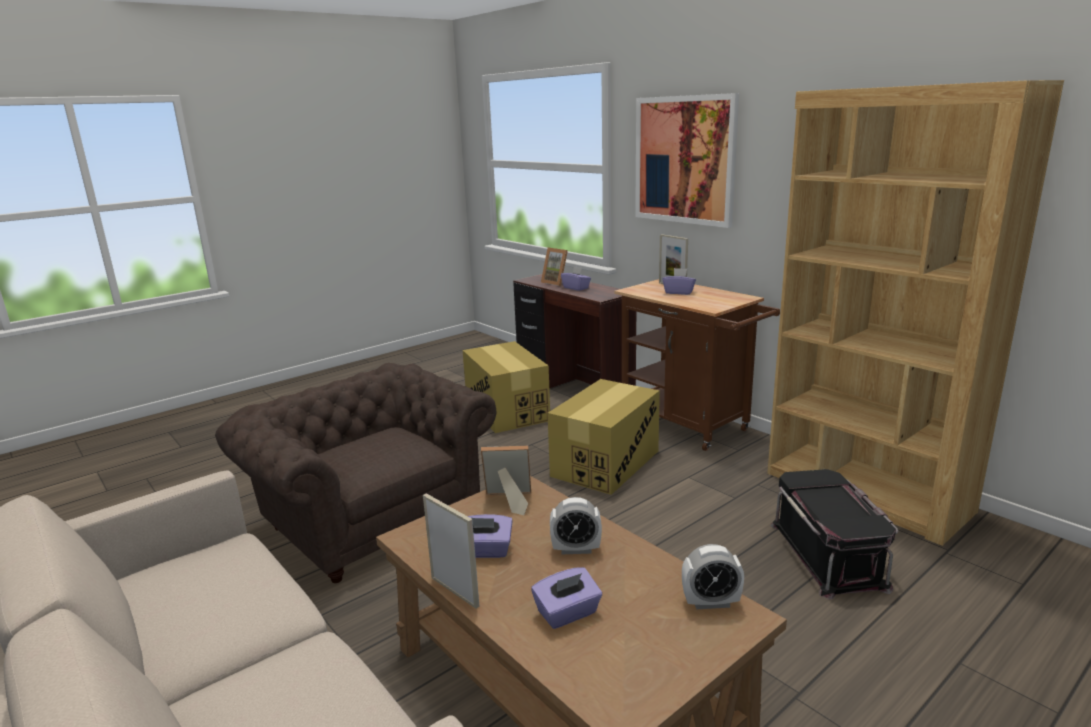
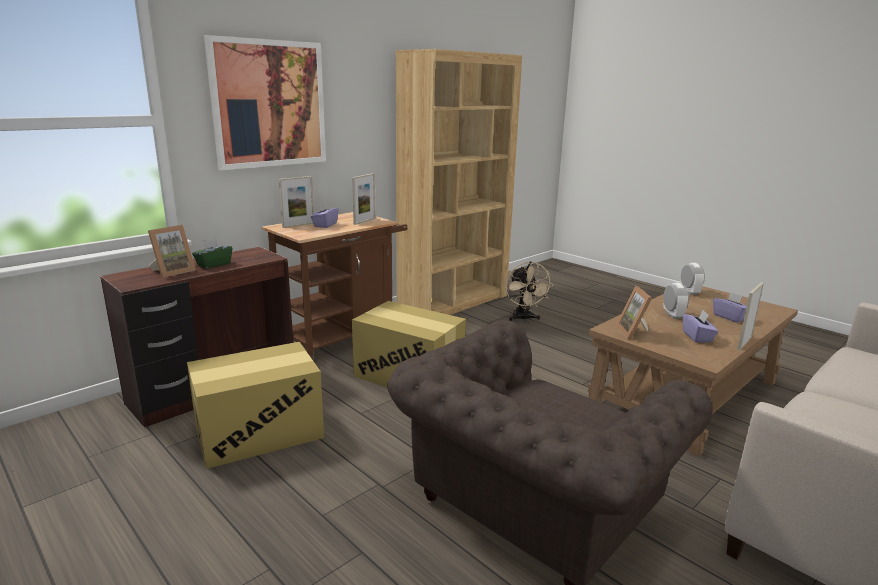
camera: 95 degrees left, 0 degrees up
purple tissue box [561,266,591,291] -> green tissue box [192,238,233,269]
black storage box [770,469,899,600] -> beige fan [505,262,553,321]
none -> picture frame [352,173,376,225]

